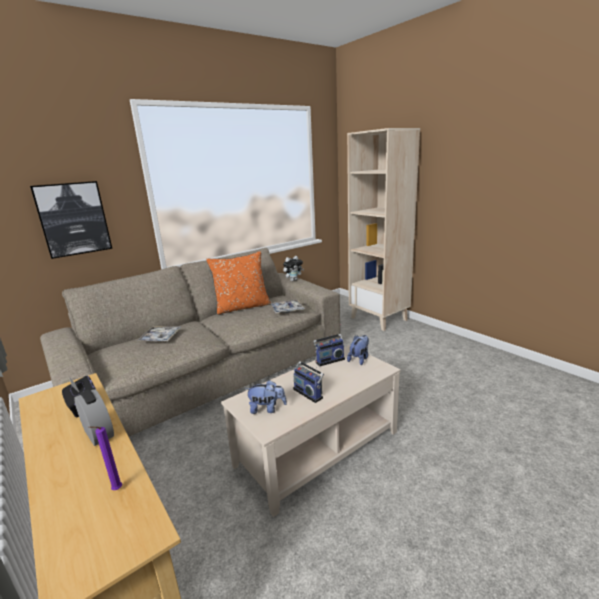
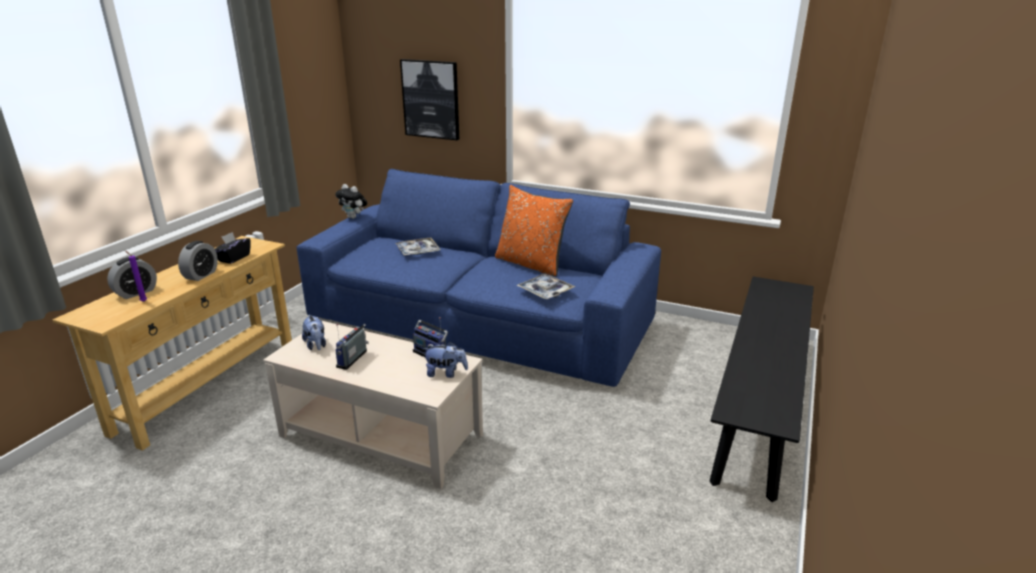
camera: 60 degrees right, 5 degrees up
beige sofa [40,248,340,437] -> blue sofa [297,169,661,387]
plush toy [283,256,304,281] -> plush toy moved to [335,184,367,219]
beige bookcase [347,128,420,331] -> black bench [710,277,814,502]
none -> alarm clock [107,257,157,299]

